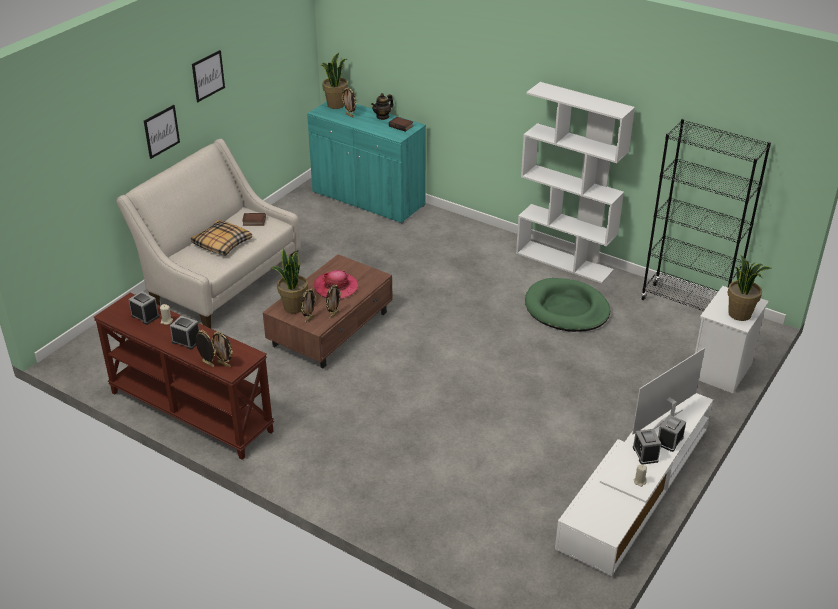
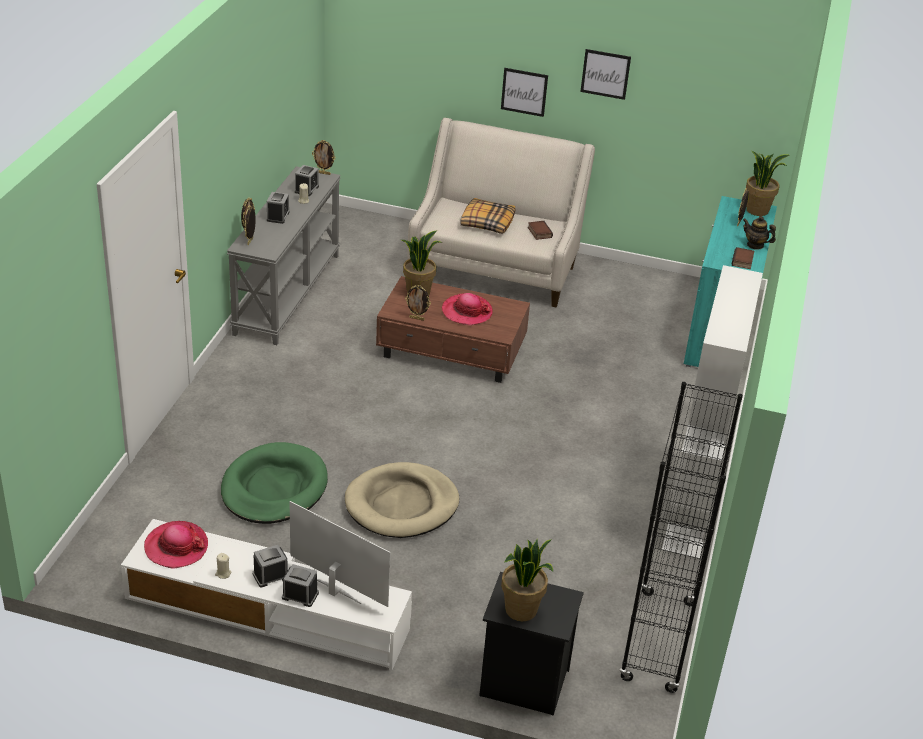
camera: 70 degrees right, 0 degrees up
brown console table [93,293,274,460] -> grey console table [227,166,341,345]
picture frame [301,289,316,323] -> picture frame moved to [312,140,336,175]
green dog bed [525,278,610,332] -> green dog bed moved to [221,442,328,524]
white nightstand [695,286,769,393] -> black nightstand [479,572,584,716]
none -> hat [144,521,208,569]
none -> beige dog bed [345,462,459,538]

